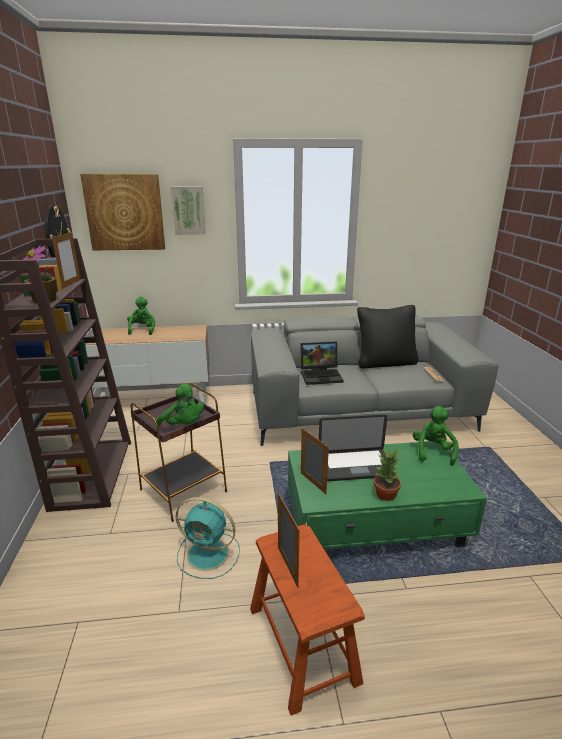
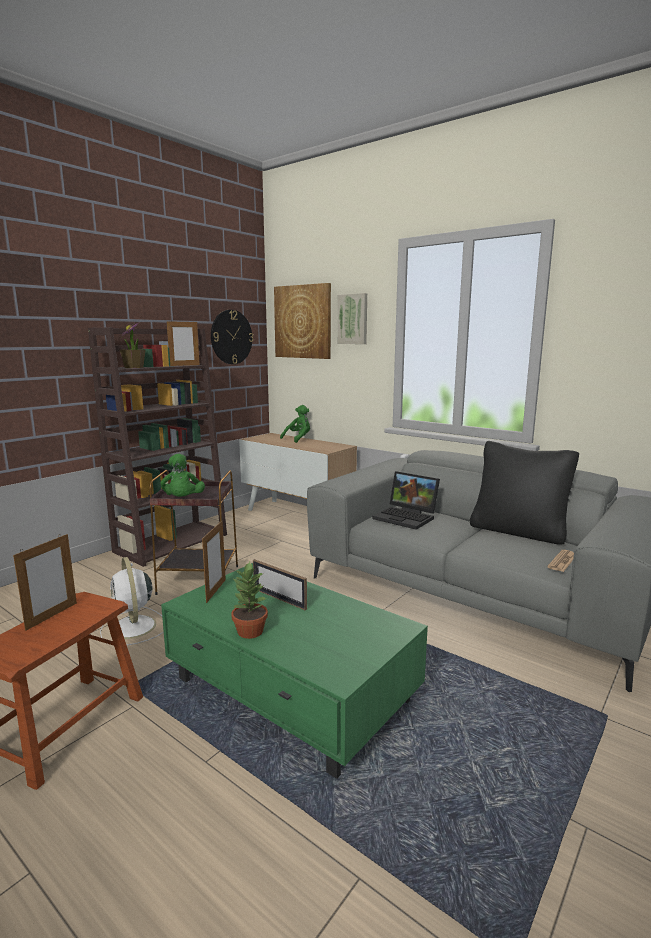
camera: 45 degrees right, 10 degrees down
turquoise fan [176,497,240,579] -> white fan [100,557,164,645]
laptop [319,415,396,481] -> picture frame [253,559,307,610]
green plush toy [412,406,459,466] -> none

